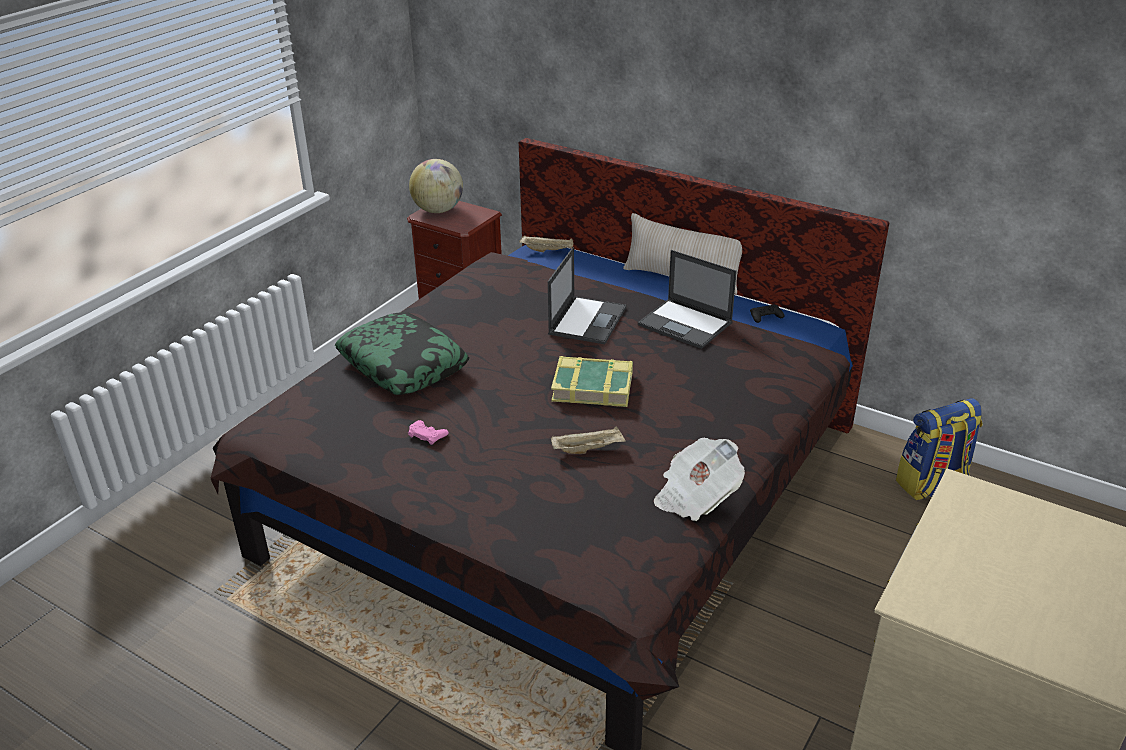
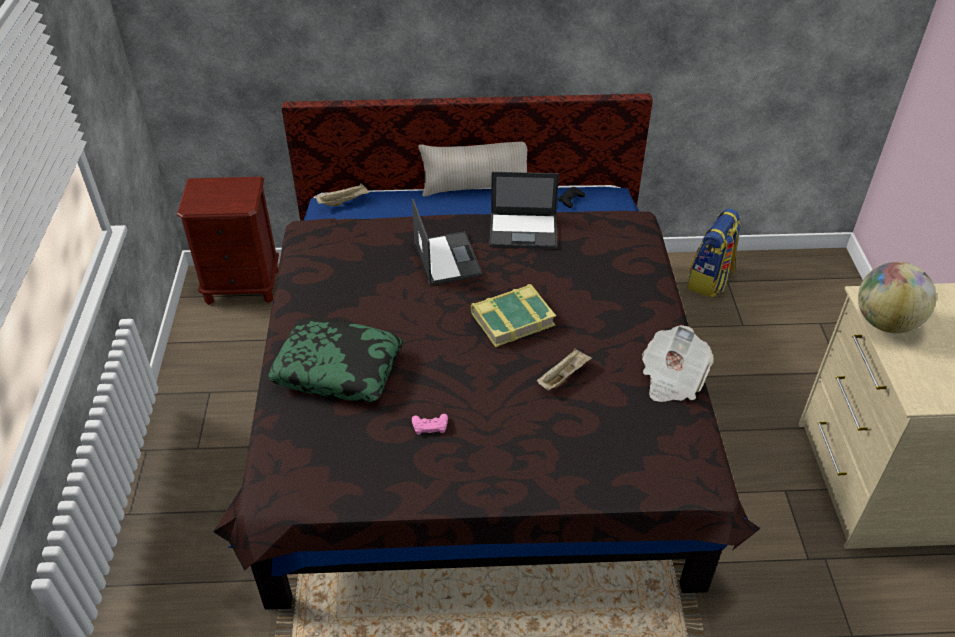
camera: 35 degrees left, 10 degrees up
globe [409,159,463,213] -> globe moved to [858,262,936,333]

